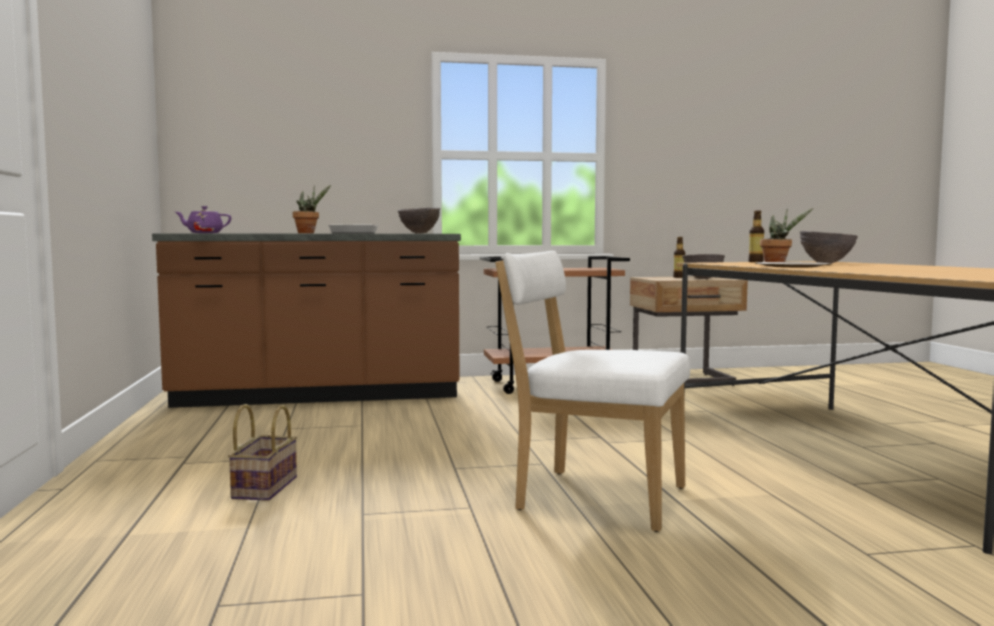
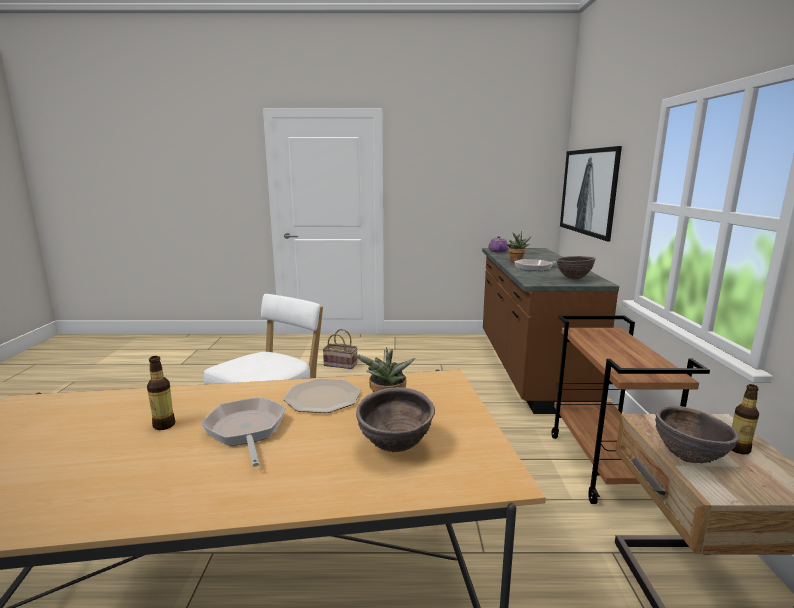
camera: 100 degrees right, 10 degrees up
bottle [748,210,764,262] -> bottle moved to [147,356,175,430]
none -> frying pan [201,397,286,467]
none -> picture [560,146,622,241]

